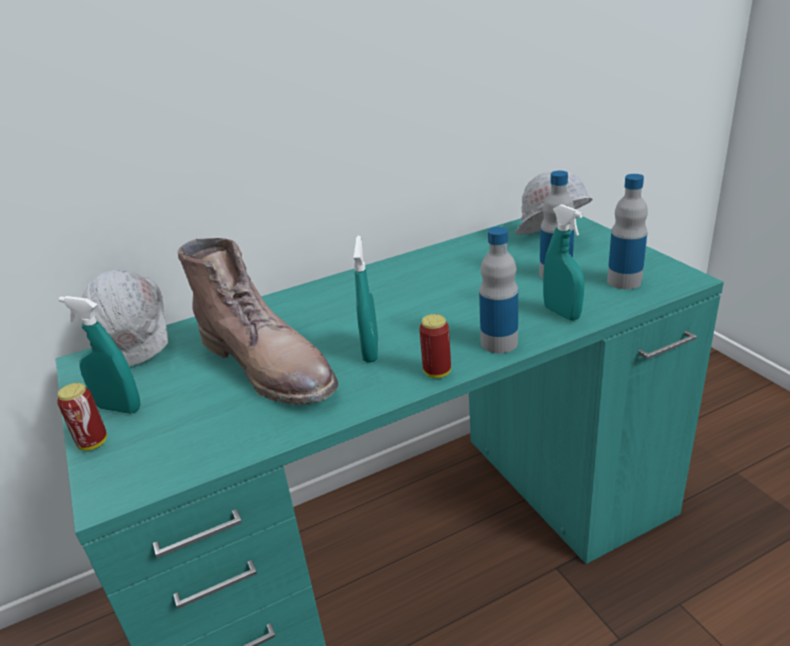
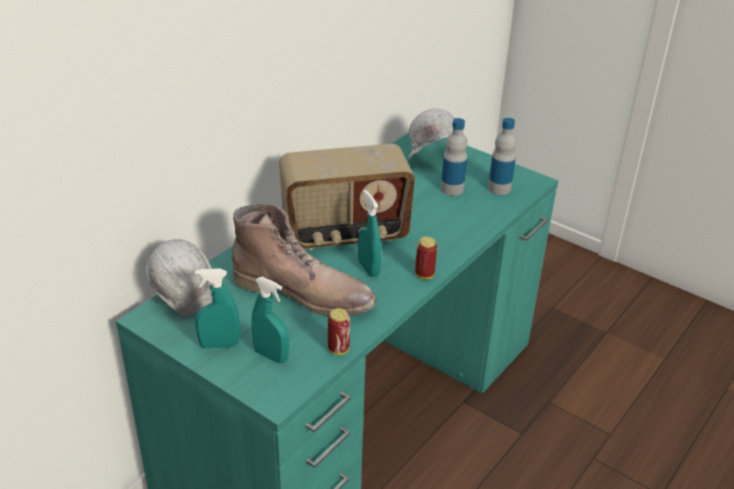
camera: 30 degrees left, 5 degrees up
can [57,383,107,451] -> can moved to [328,308,350,355]
bottle [479,226,518,353] -> none
turquoise spray bottle [543,204,584,321] -> turquoise spray bottle moved to [251,277,289,363]
none -> radio [279,144,415,250]

